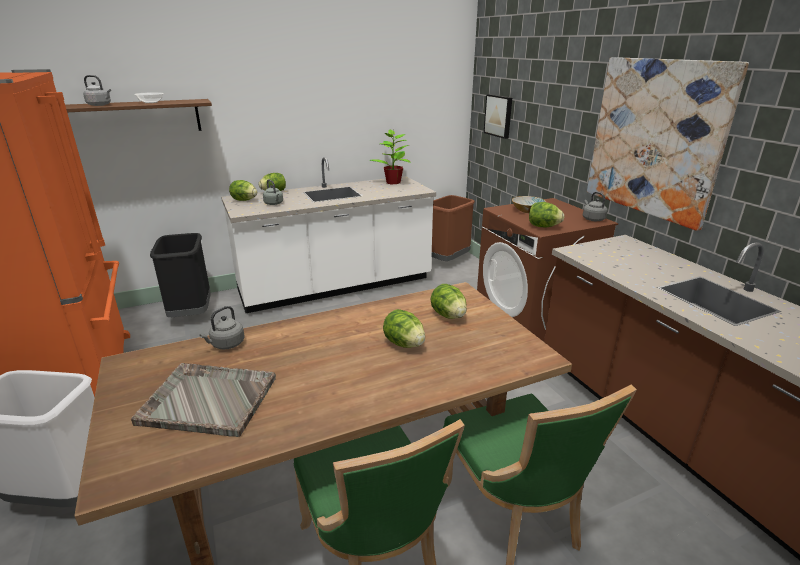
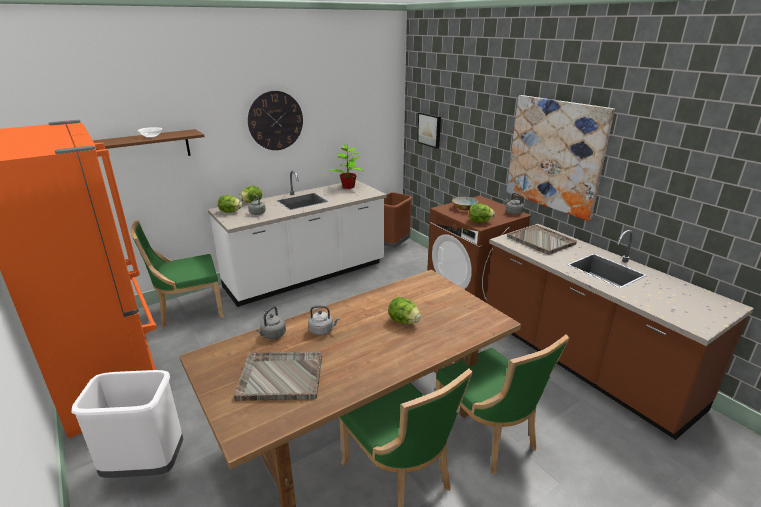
camera: 10 degrees left, 0 degrees up
grey kettle [83,75,111,106] -> grey kettle moved to [308,305,340,335]
black trash can [150,233,211,317] -> green chair [131,220,224,328]
lettuce [430,284,467,319] -> none
none -> wall clock [248,91,303,150]
none -> grey tray [507,225,577,255]

